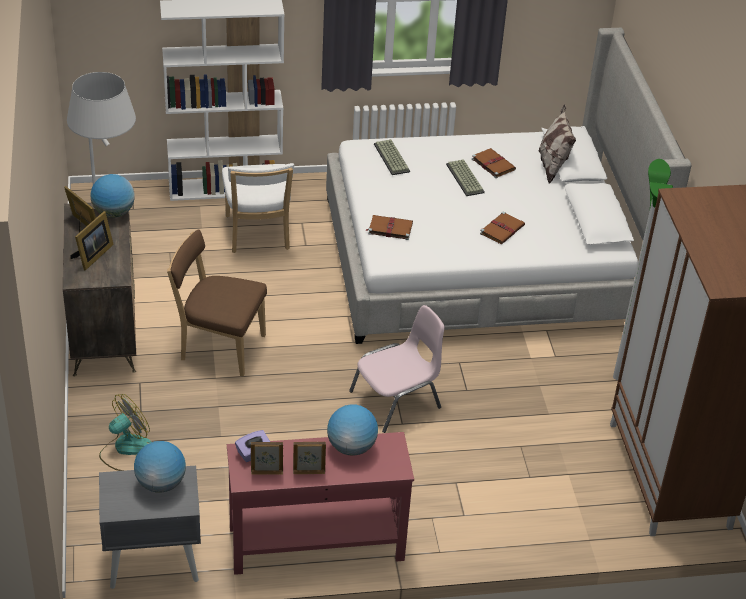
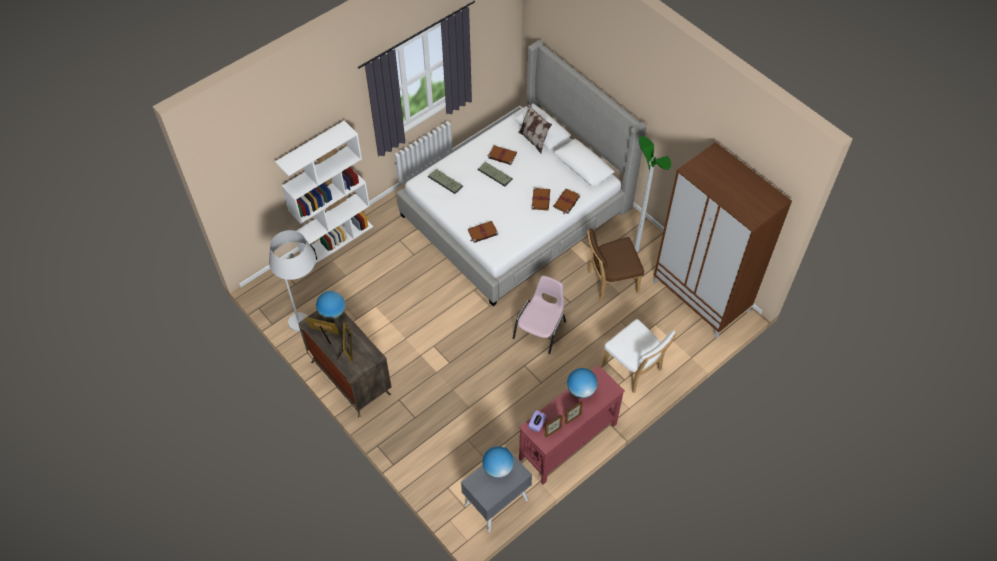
camera: 30 degrees left, 15 degrees up
fan [99,394,151,471] -> none
brown chair [167,229,267,376] -> brown chair moved to [587,228,644,302]
white chair [222,163,294,253] -> white chair moved to [602,319,677,393]
none -> brown book [553,189,580,214]

